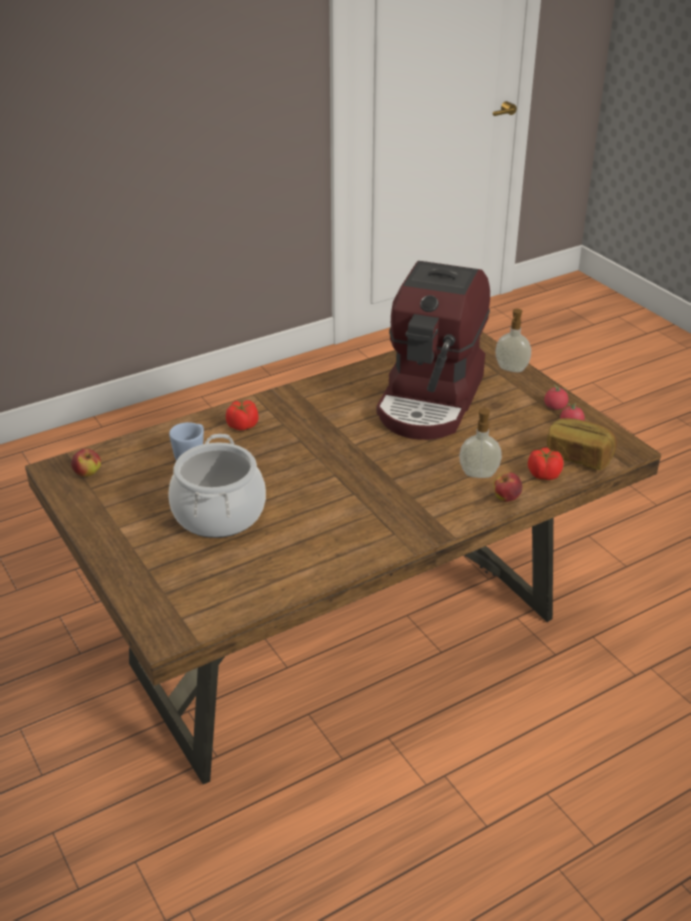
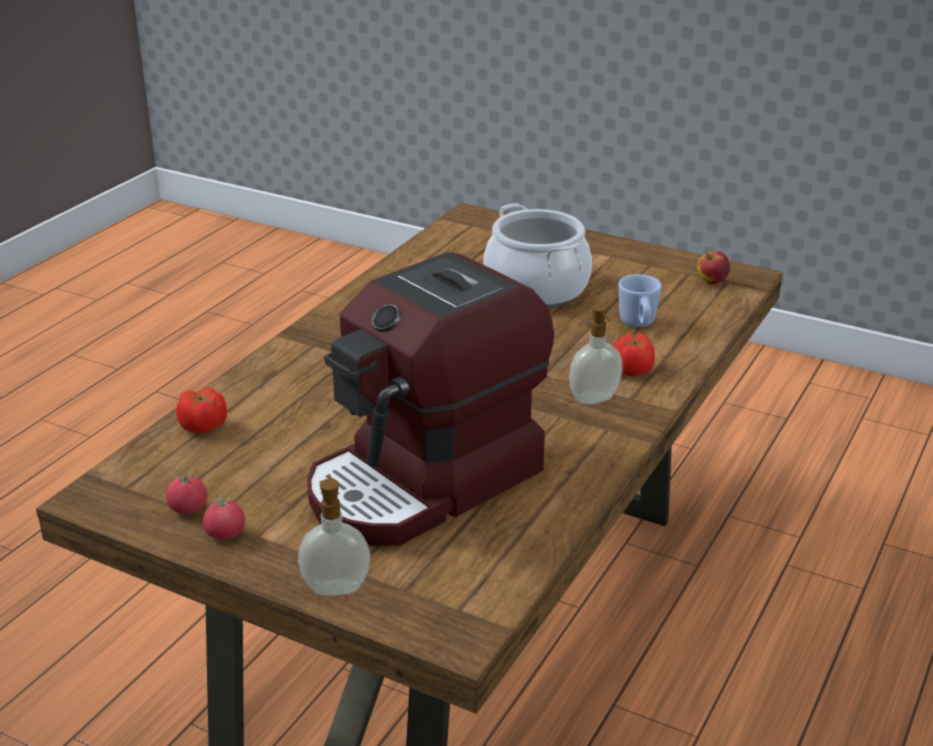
camera: 150 degrees right, 5 degrees down
coffee machine [376,261,490,440] -> coffee machine turned 120 degrees counterclockwise [307,252,554,546]
soap dispenser [459,406,502,478] -> soap dispenser moved to [569,304,623,405]
apple [493,472,522,502] -> none
bread [547,418,617,470] -> none

